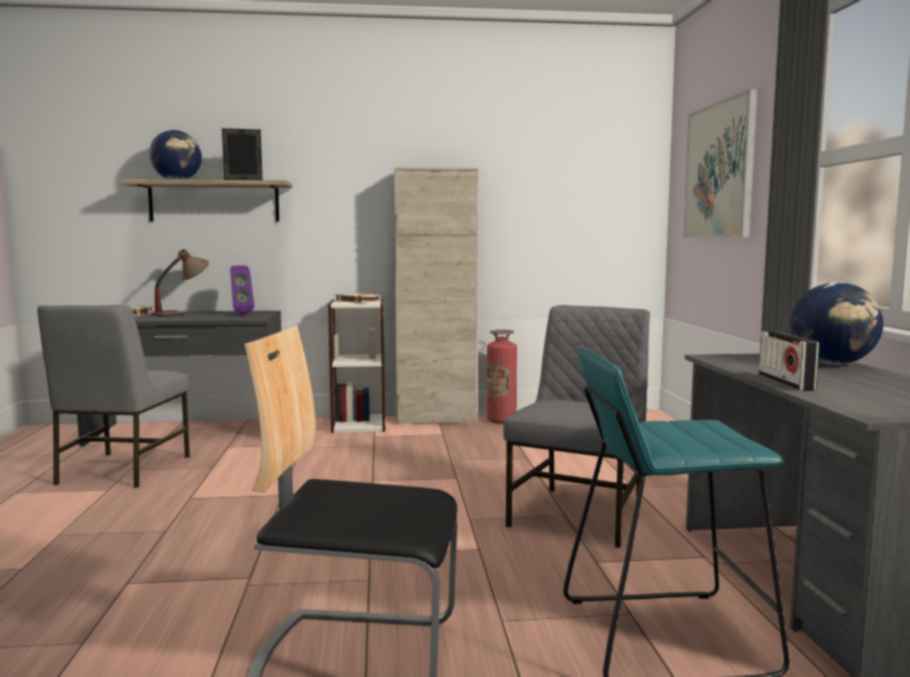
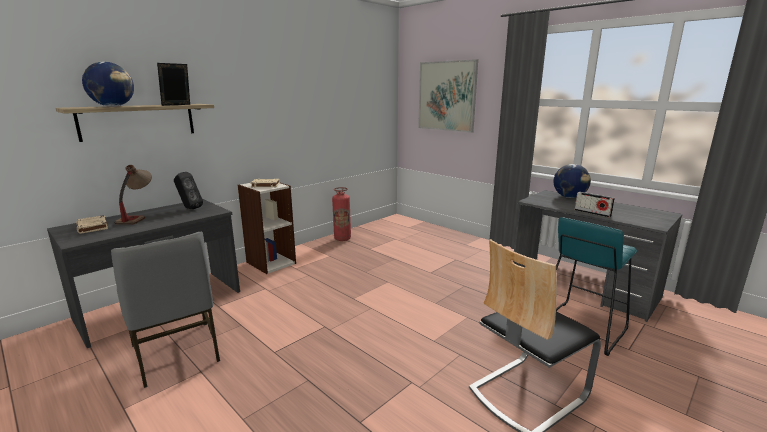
camera: 40 degrees left, 10 degrees up
purple speaker [230,265,254,314] -> black speaker [174,172,203,209]
beige cabinet [394,167,478,425] -> none
grey chair [503,305,650,548] -> none

